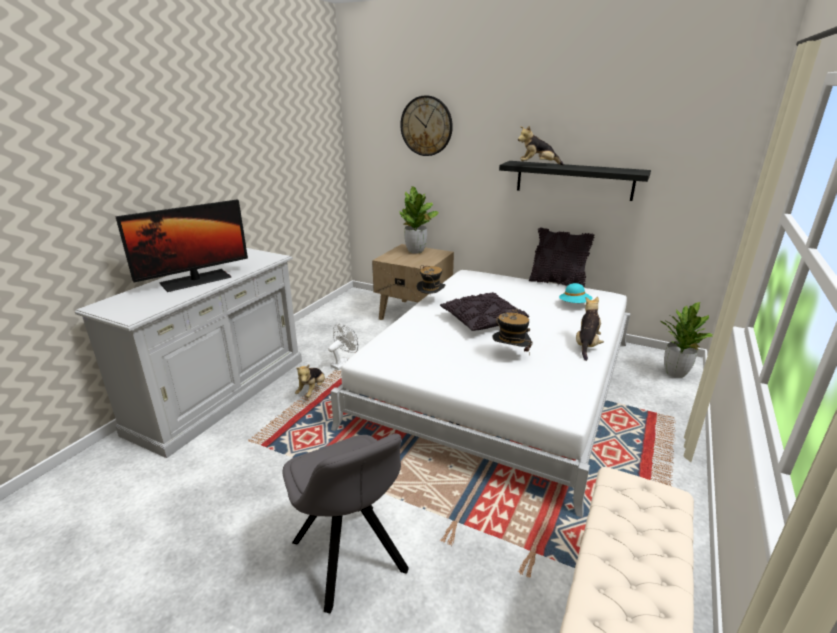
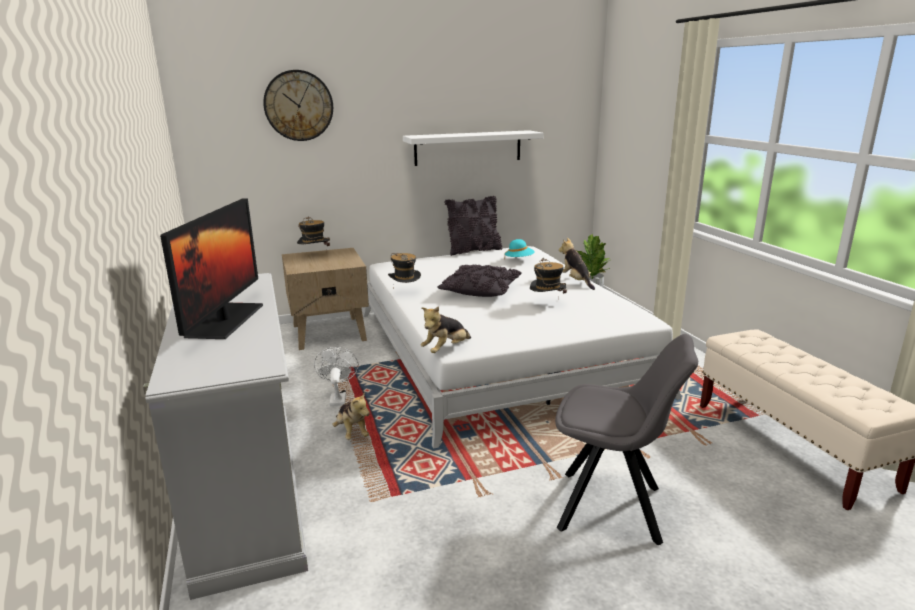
camera: 45 degrees left, 5 degrees down
potted plant [399,186,439,254] -> hat [297,216,330,251]
black shelf [499,161,651,201] -> white shelf [403,130,544,166]
plush toy [518,126,564,165] -> plush toy moved to [421,306,471,353]

